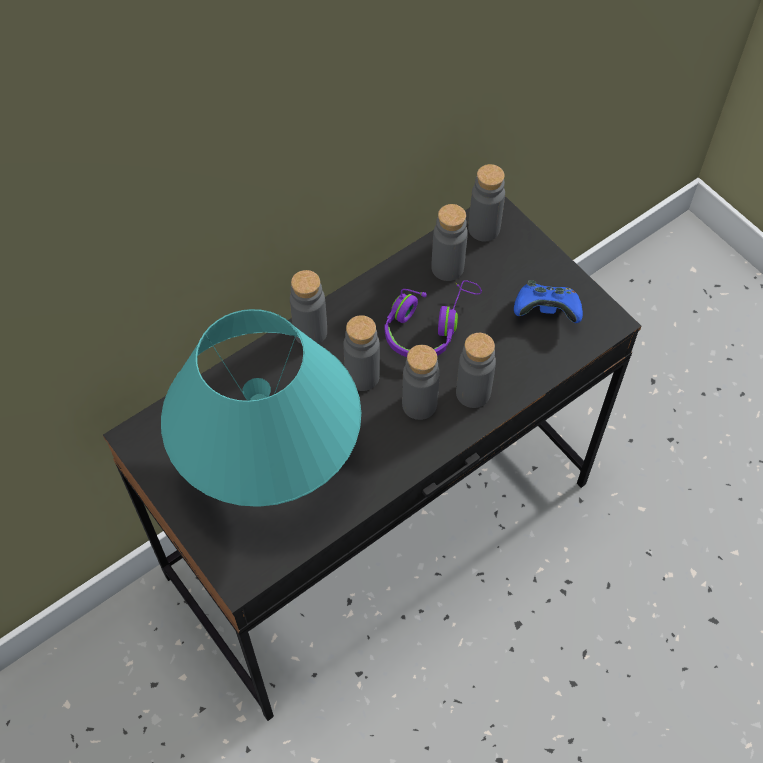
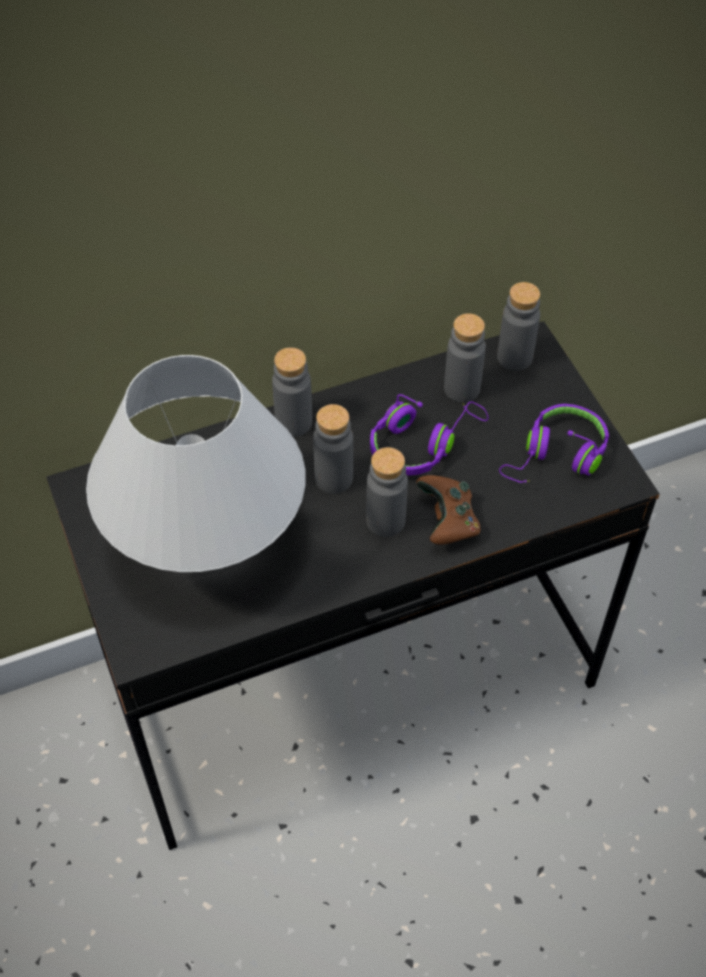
camera: 15 degrees right, 5 degrees down
turquoise table lamp [161,309,361,507] -> white table lamp [86,355,306,572]
grey bottle [456,333,496,408] -> brown game controller [416,475,481,545]
blue game controller [514,280,583,323] -> purple headphones [499,404,609,483]

